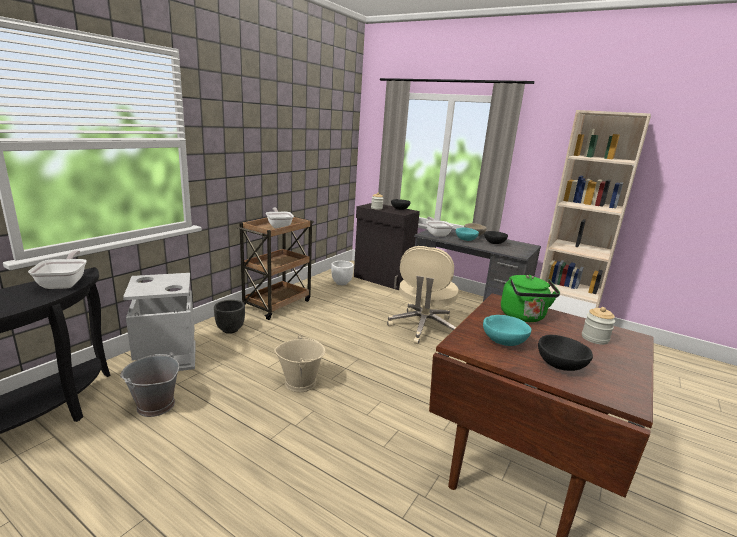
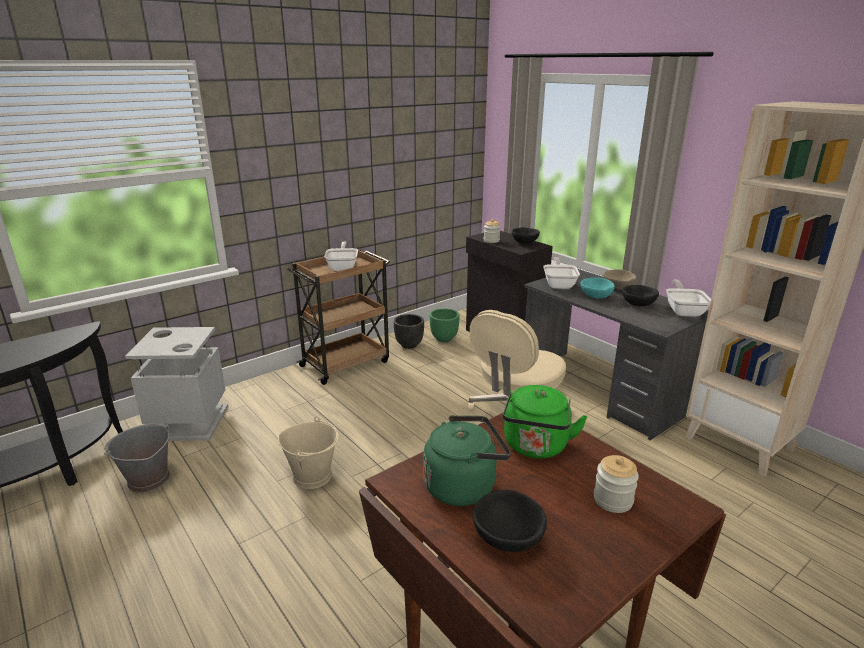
camera: 20 degrees right, 5 degrees up
frying pan [28,250,87,289] -> frying pan moved to [666,280,711,317]
black planter [214,300,245,334] -> black planter moved to [394,314,424,349]
white planter [331,261,354,285] -> green planter [430,308,459,342]
turquoise bowl [483,315,531,346] -> green kettle [423,415,511,506]

